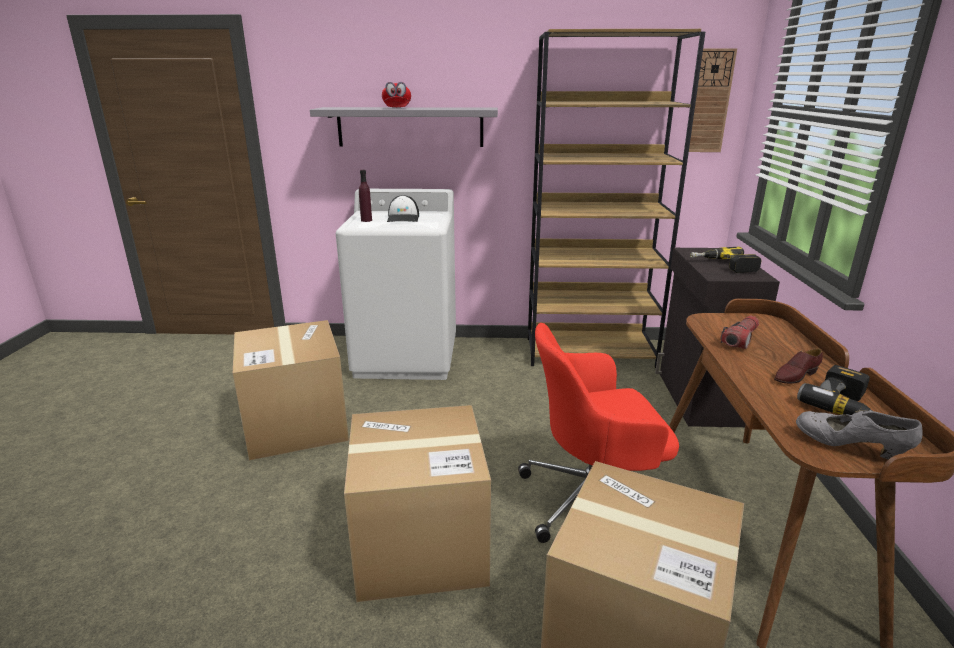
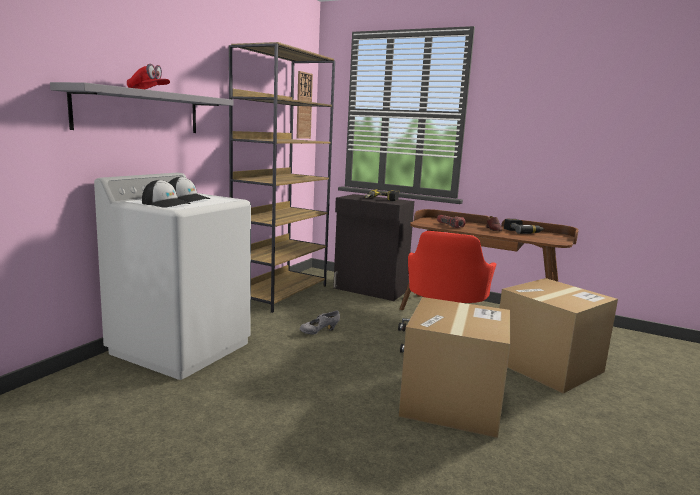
camera: 65 degrees left, 10 degrees down
cardboard box [233,320,349,460] -> none
purple bottle [359,170,372,222] -> cap [142,180,191,208]
grey shoe [796,410,923,460] -> grey shoe moved to [300,311,340,334]

